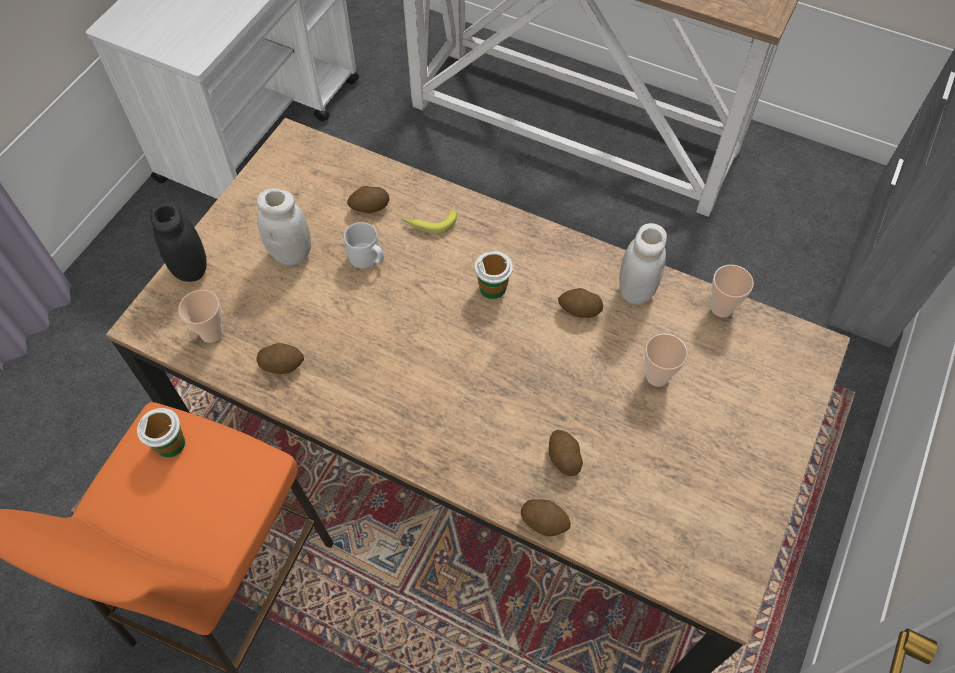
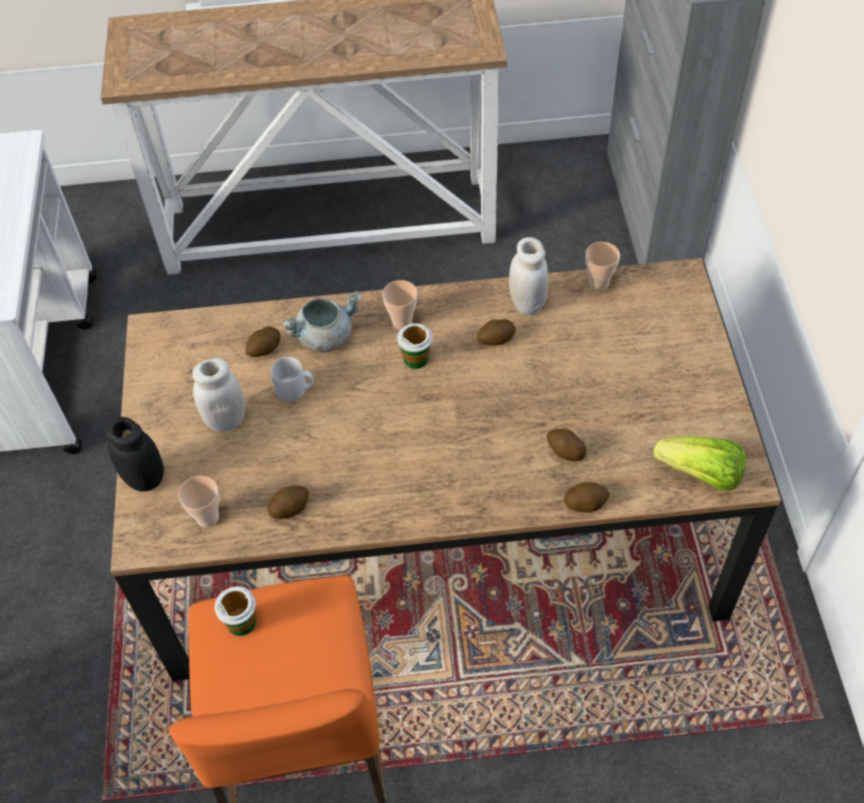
camera: 30 degrees left, 5 degrees down
banana [402,210,457,234] -> grey cooking pot [282,291,362,353]
cup [645,334,687,387] -> cup moved to [382,280,418,330]
none -> lettuce [653,436,746,491]

